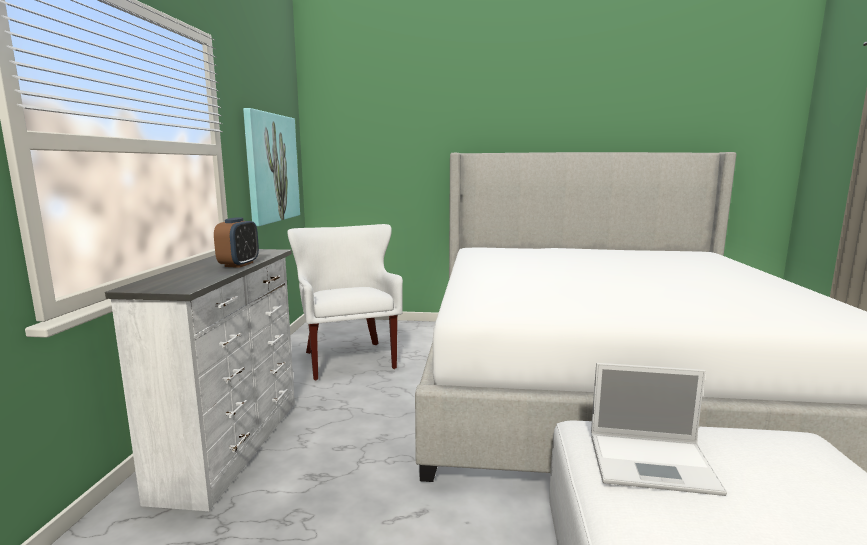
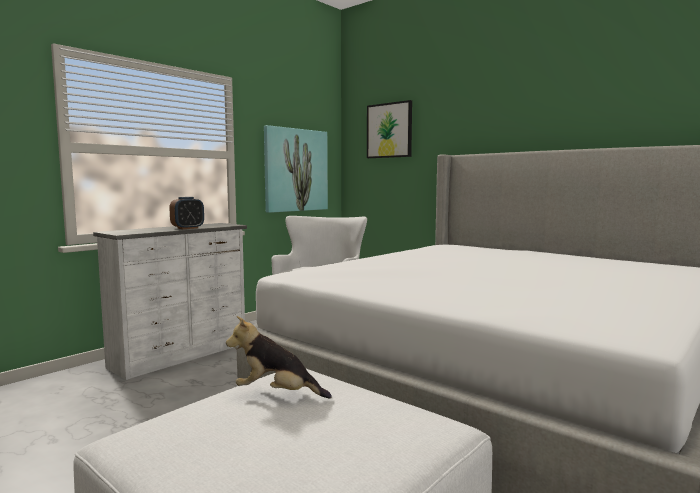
camera: 35 degrees right, 5 degrees down
laptop [591,363,727,496] -> plush toy [226,316,332,399]
none -> picture [367,100,412,158]

